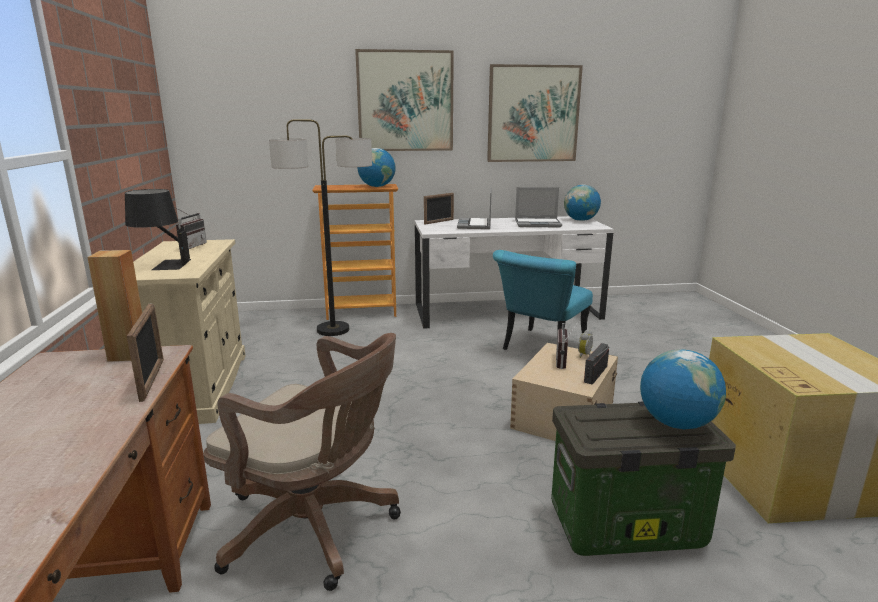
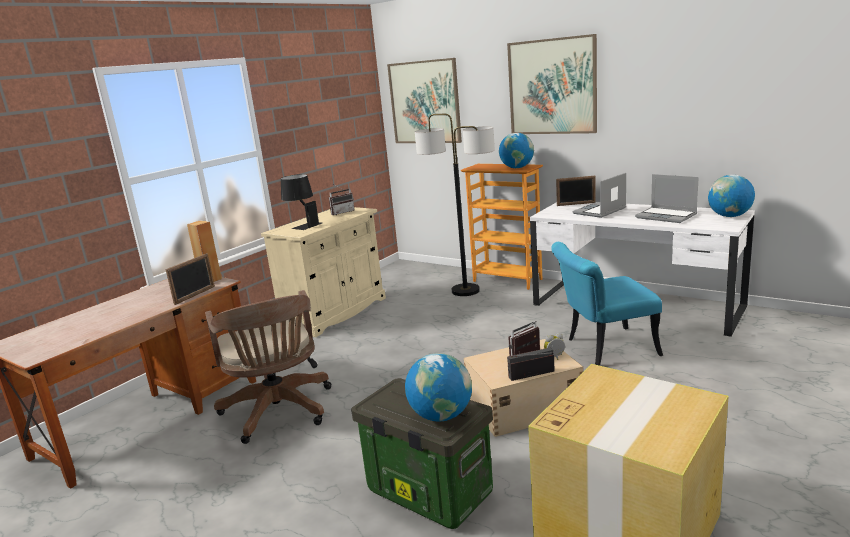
camera: 45 degrees right, 0 degrees up
picture [487,64,583,162] -> picture moved to [387,58,462,143]

